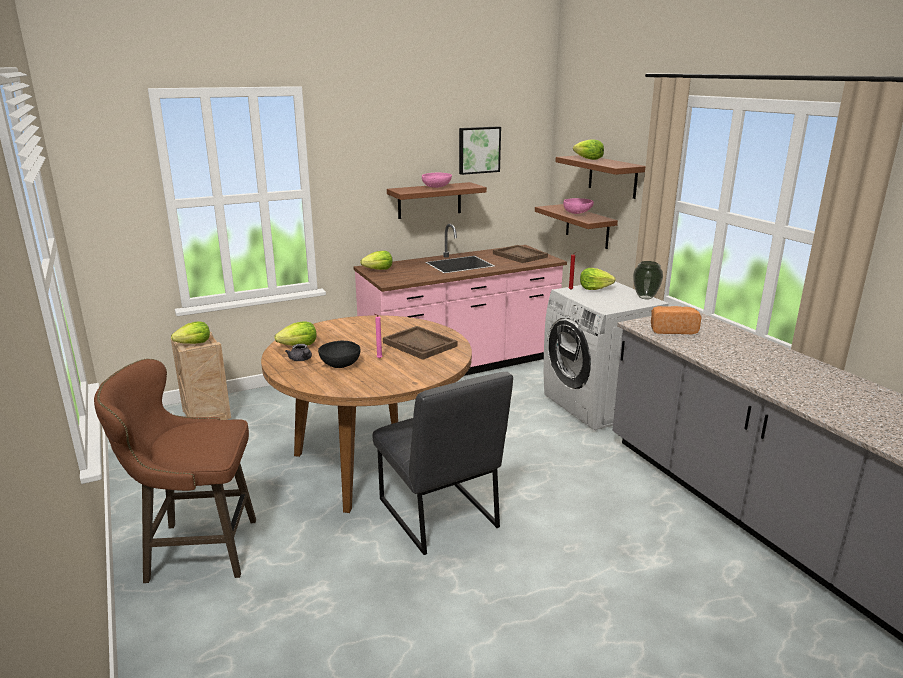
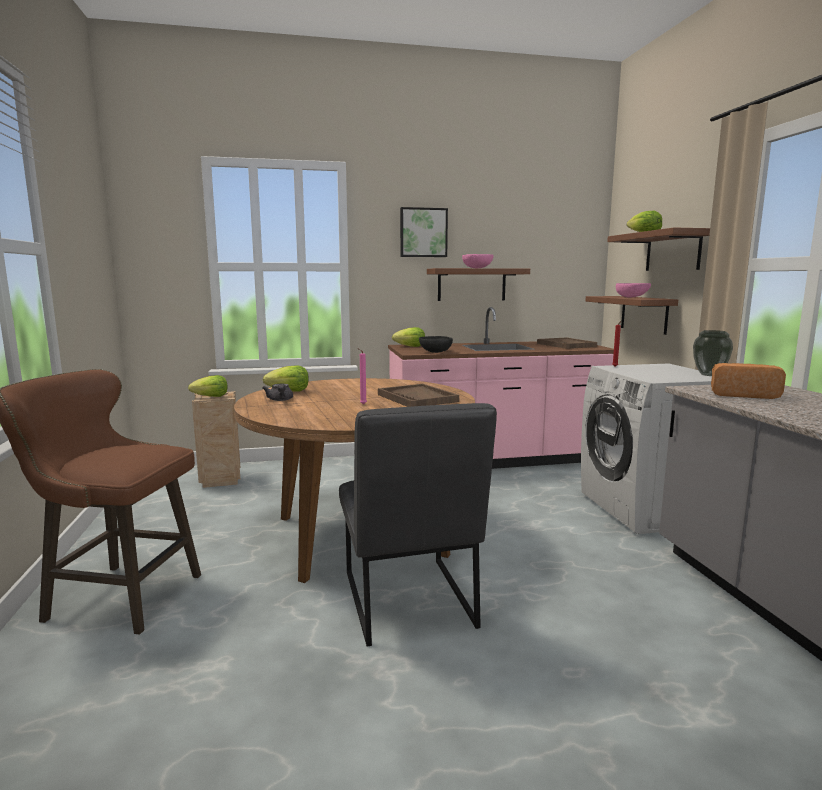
camera: 15 degrees right, 10 degrees down
black bowl [318,341,361,368] -> black bowl moved to [419,336,453,353]
picture [459,126,501,175] -> picture moved to [400,207,448,257]
lettuce [580,268,616,290] -> none

